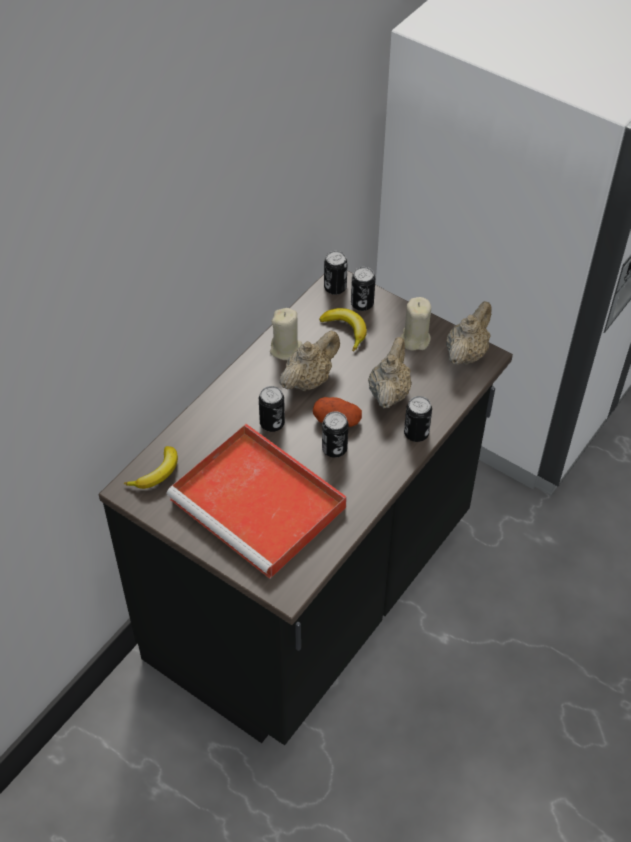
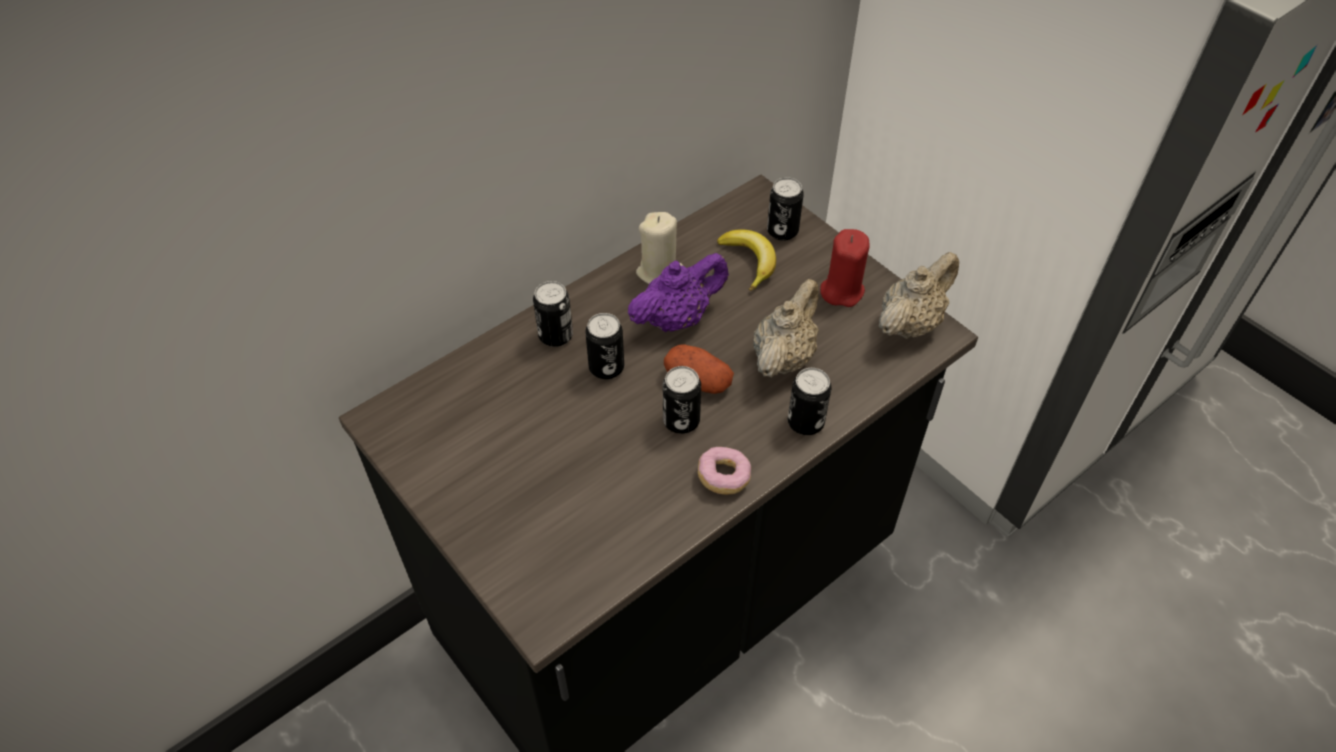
camera: 15 degrees right, 0 degrees up
banana [124,446,178,489] -> none
red tray [166,424,347,579] -> none
beige teapot [280,331,340,391] -> purple teapot [627,253,729,332]
can [324,251,348,295] -> can moved to [533,281,573,347]
beige candle [400,297,431,351] -> red candle [820,229,870,307]
none -> donut [698,447,751,495]

